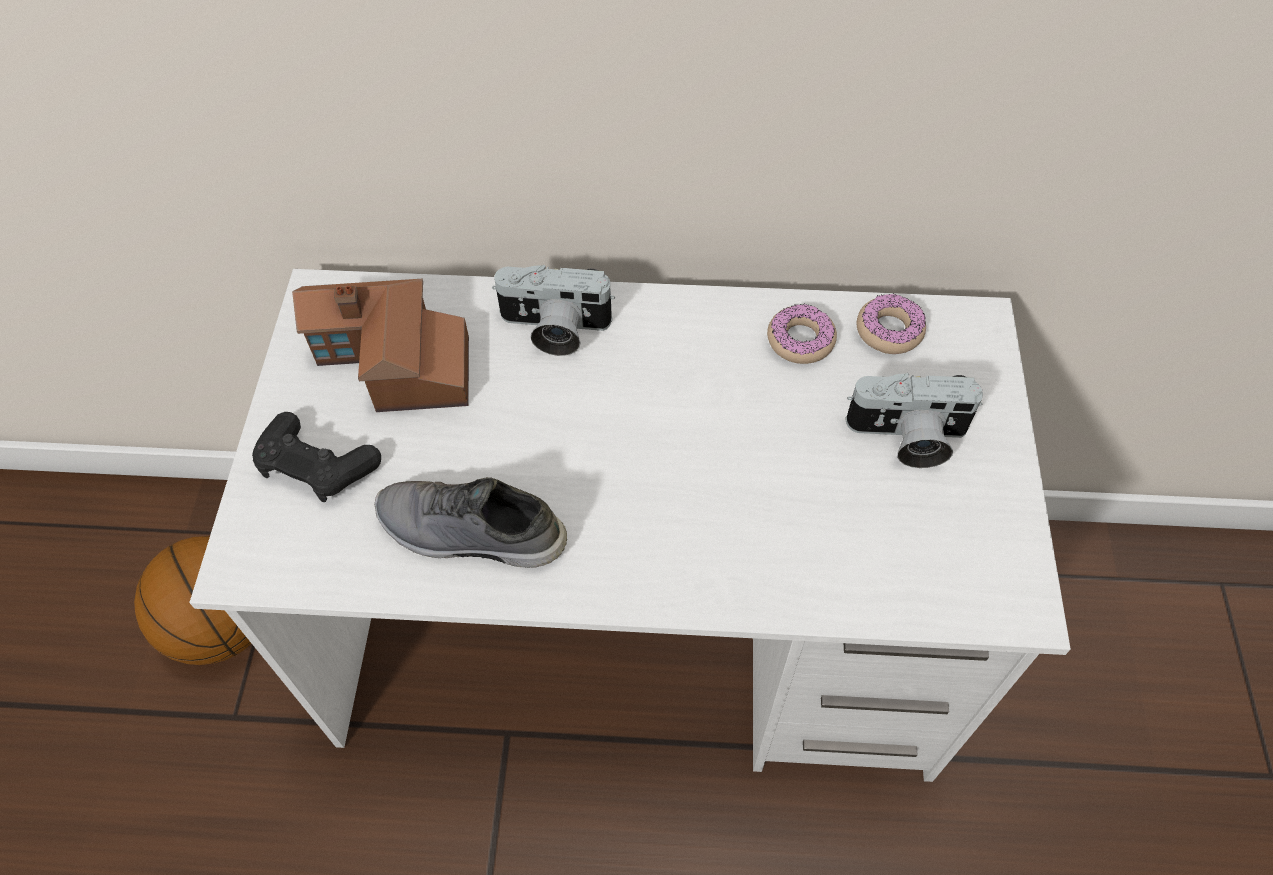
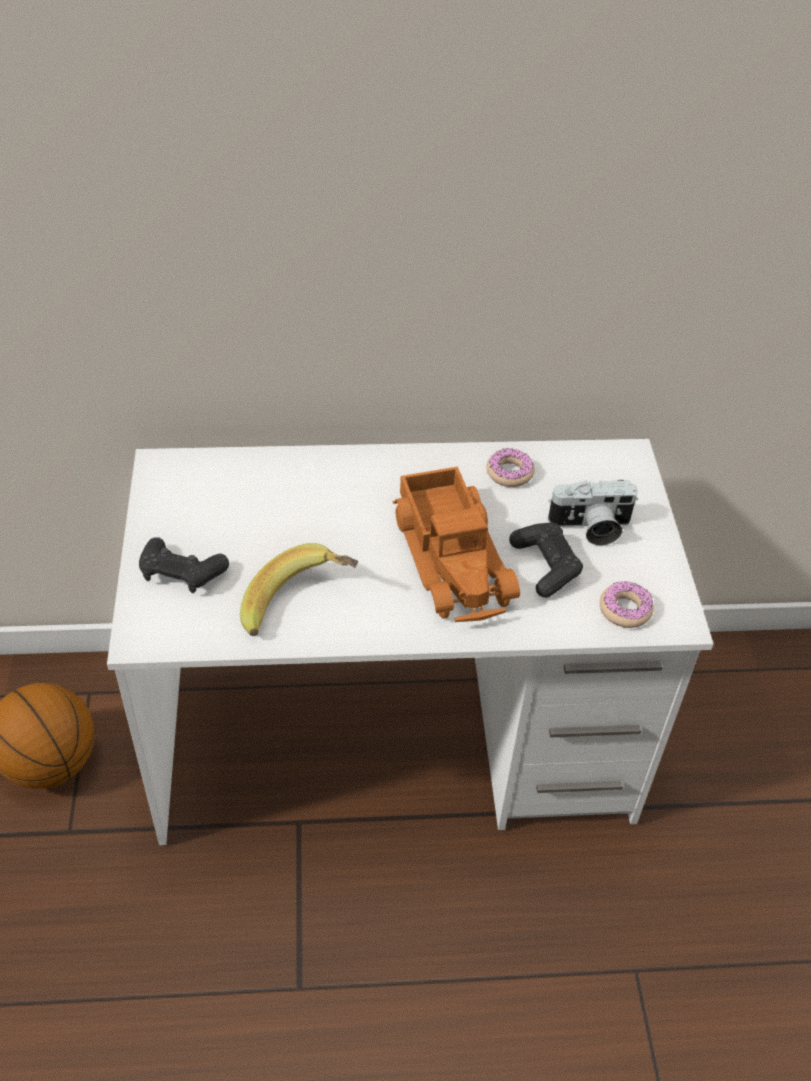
camera: 10 degrees left, 10 degrees down
toy house [292,278,469,412] -> none
grey shoe [375,477,567,568] -> banana [240,543,358,636]
camera [492,265,615,356] -> none
donut [857,294,926,354] -> donut moved to [600,581,654,628]
none -> toy truck [392,466,520,622]
none -> black game controller [509,522,583,597]

